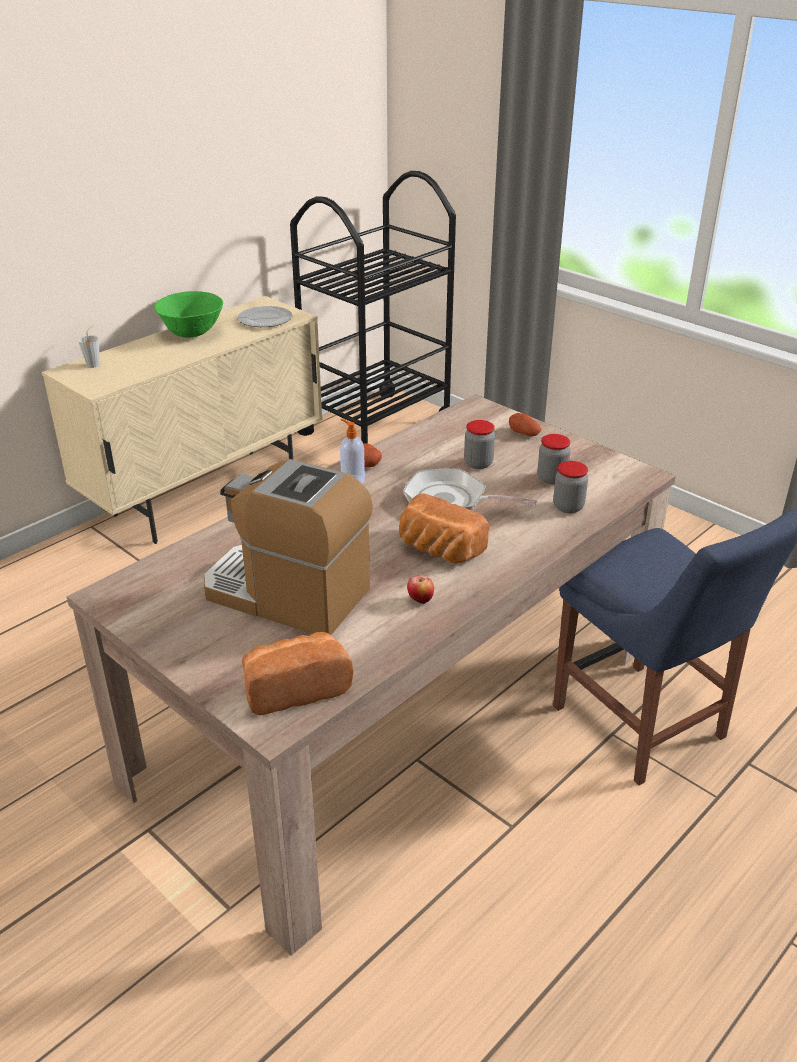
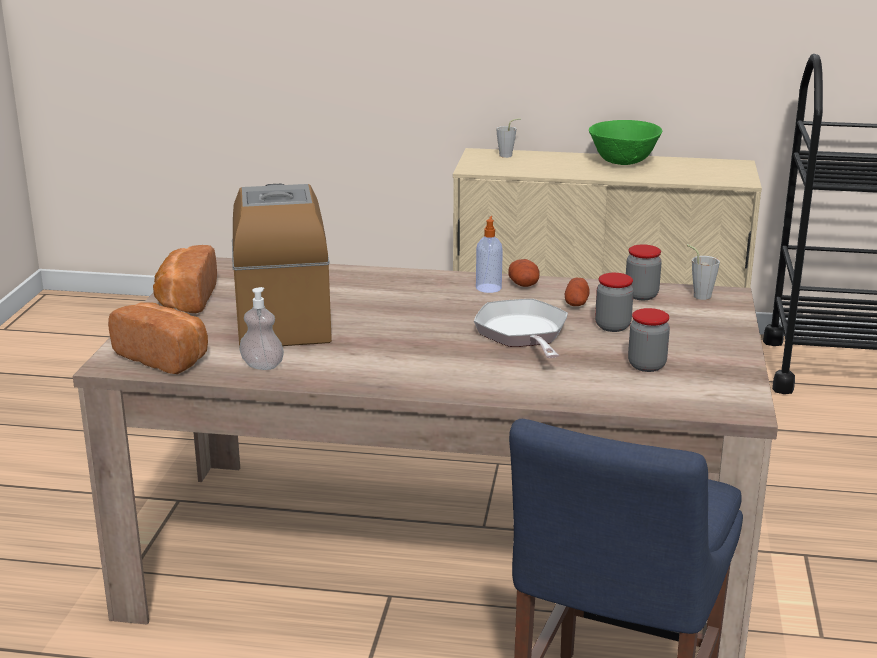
camera: 55 degrees right, 10 degrees down
plate [237,306,292,327] -> none
bread [399,493,489,564] -> bread moved to [153,245,217,313]
apple [407,575,434,604] -> none
potato [509,413,541,437] -> potato moved to [565,278,590,306]
jar [553,461,588,513] -> jar moved to [626,244,662,300]
none -> soap dispenser [239,287,284,370]
none -> grey cup [687,244,720,300]

